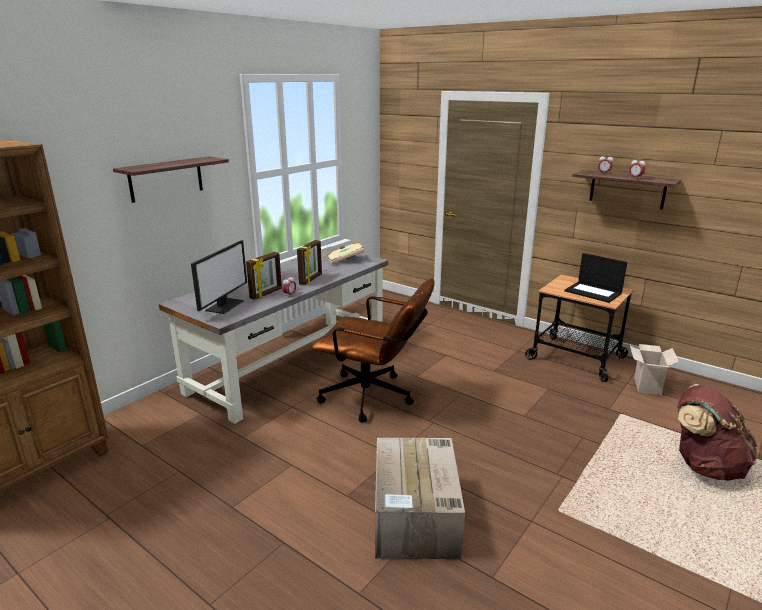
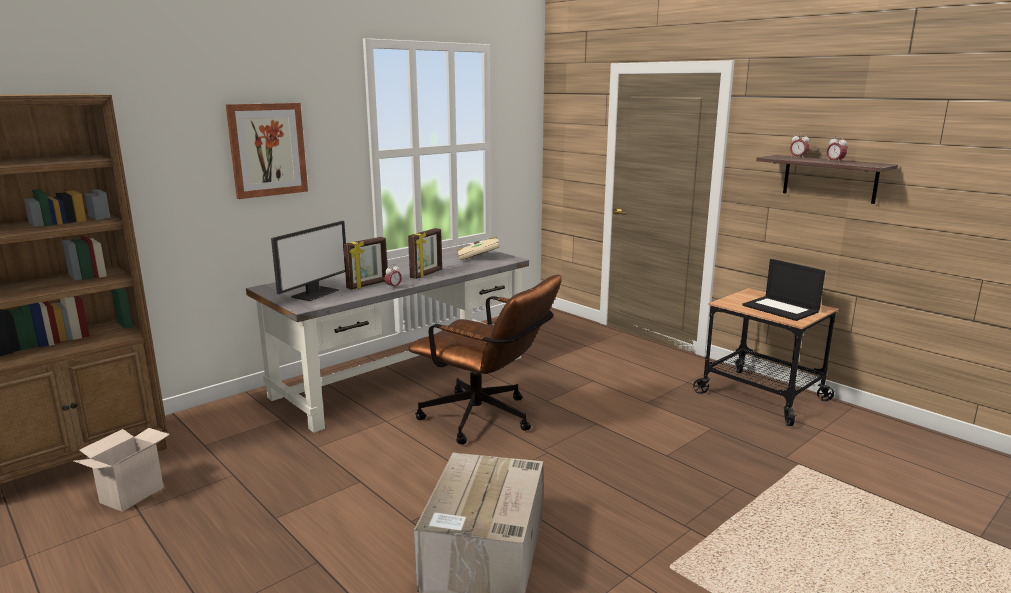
camera: 10 degrees right, 5 degrees down
shelf [113,156,229,203] -> picture [225,103,308,199]
cardboard box [630,344,679,395] -> cardboard box moved to [74,428,170,512]
brown backpack [677,384,757,481] -> none

